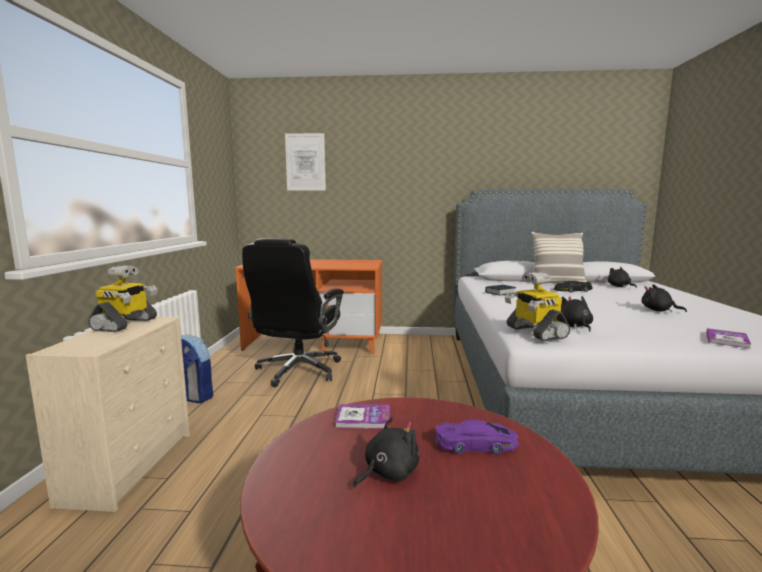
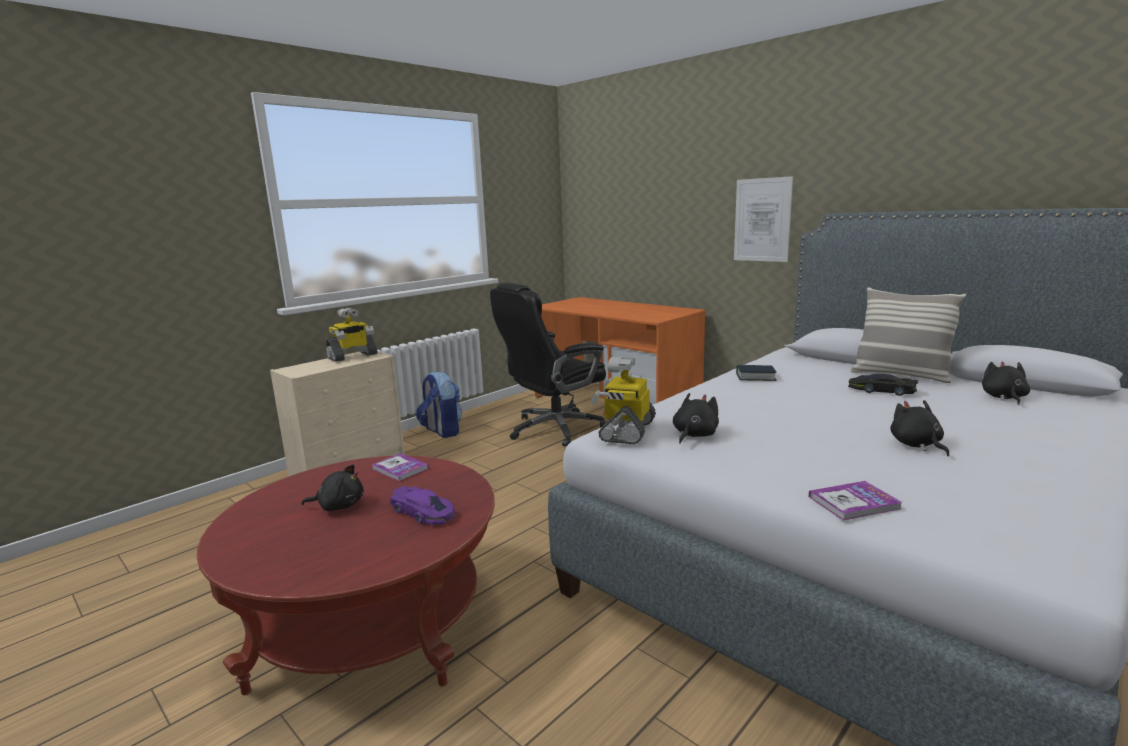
camera: 40 degrees right, 5 degrees up
picture [285,133,326,191] -> picture moved to [734,176,793,262]

